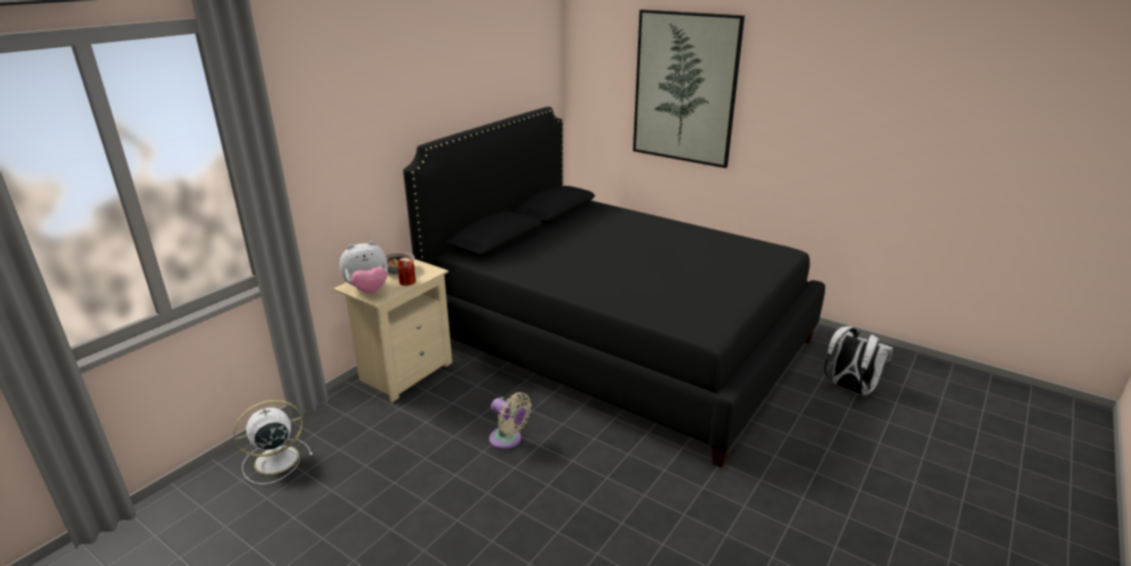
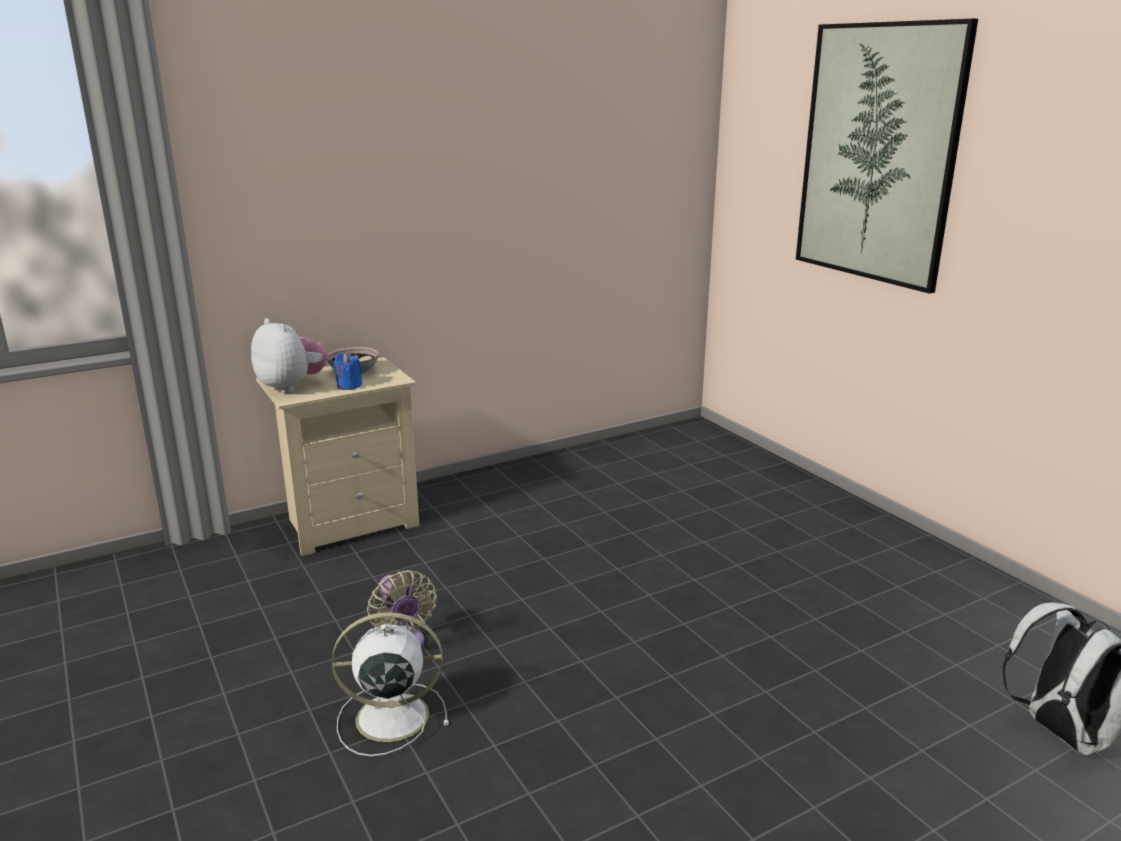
camera: 25 degrees right, 5 degrees down
white fan [233,400,313,484] -> white fan moved to [331,612,449,756]
plush toy [339,241,388,293] -> plush toy turned 135 degrees counterclockwise [251,318,328,393]
red candle [397,260,416,286] -> blue candle [334,353,362,390]
black bed [403,107,825,468] -> none

